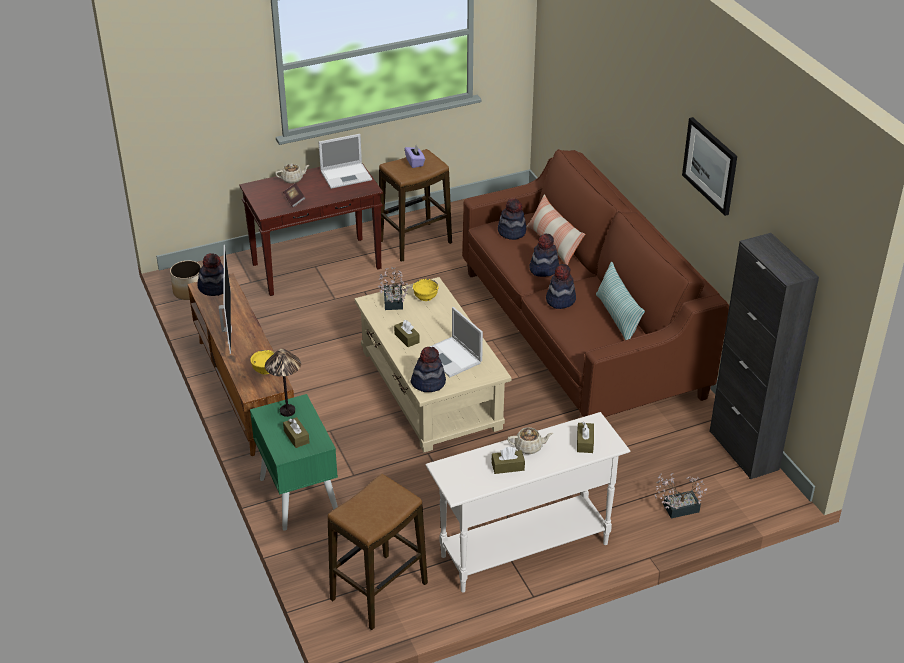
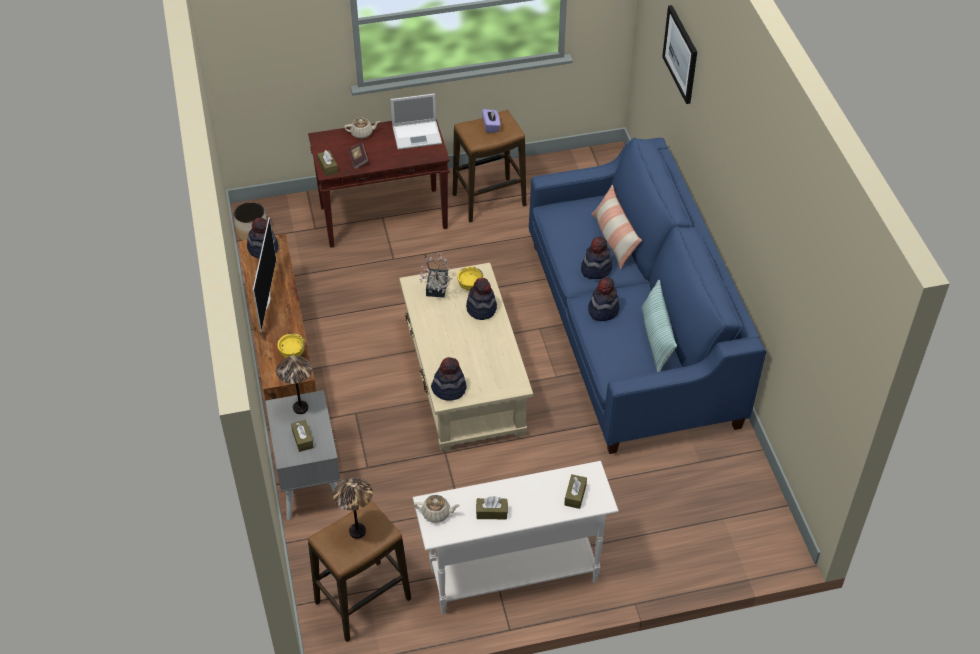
camera: 10 degrees right, 10 degrees up
green nightstand [250,394,338,531] -> grey nightstand [265,390,343,520]
brown tissue box [394,320,420,347] -> brown tissue box moved to [317,150,338,176]
laptop [421,307,483,377] -> none
brown sofa [462,149,729,417] -> blue sofa [529,138,766,454]
hat [498,198,527,240] -> hat moved to [466,278,497,320]
beige teapot [507,427,553,454] -> beige teapot moved to [414,495,460,523]
potted plant [655,473,707,518] -> none
picture [682,117,737,216] -> picture moved to [662,5,697,104]
black cabinet [709,233,819,479] -> none
none -> table lamp [333,478,373,539]

